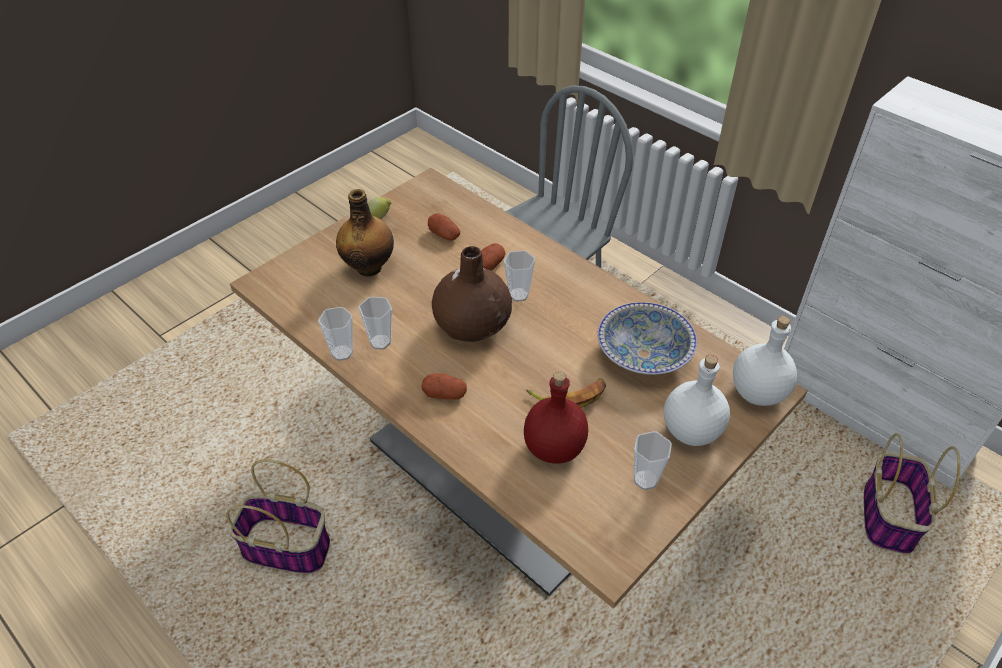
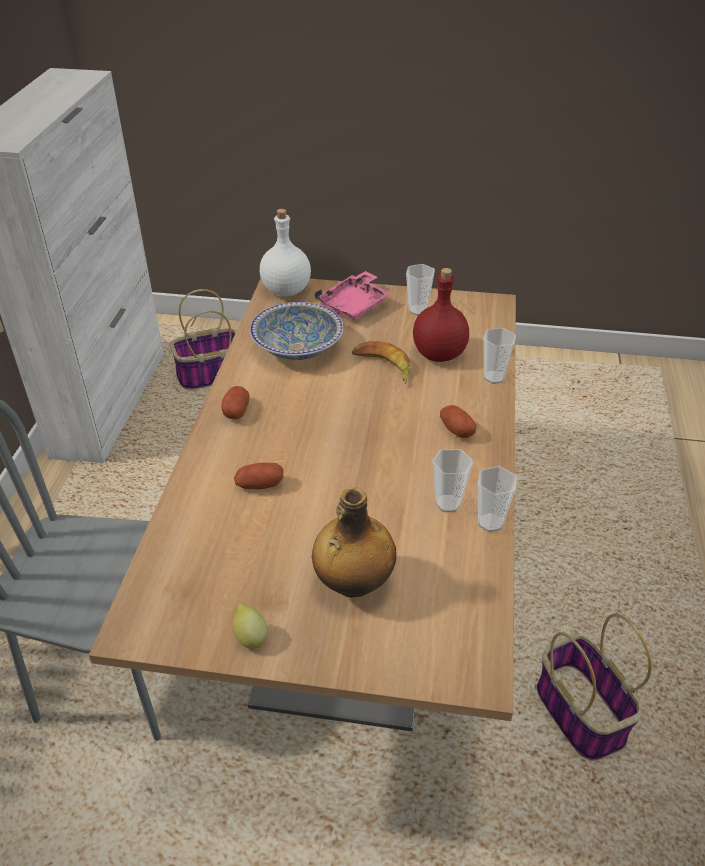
camera: 125 degrees left, 5 degrees down
potato [428,213,460,241] -> potato moved to [222,386,249,419]
brown vase [432,246,512,342] -> none
cup [504,250,535,302] -> cup moved to [483,328,516,384]
white bottle [664,355,730,446] -> pink tray [315,271,391,320]

